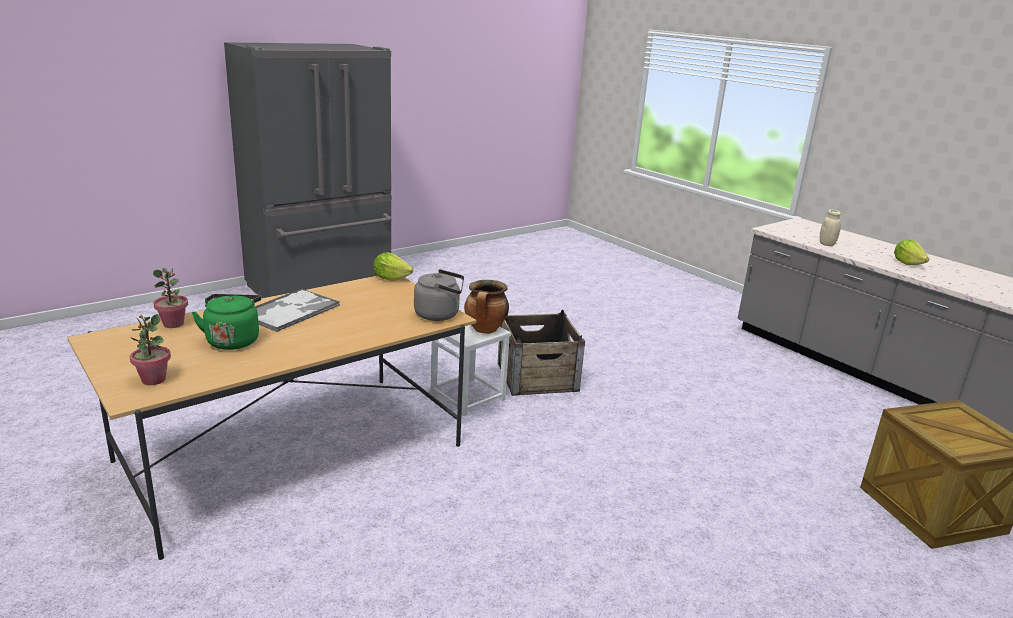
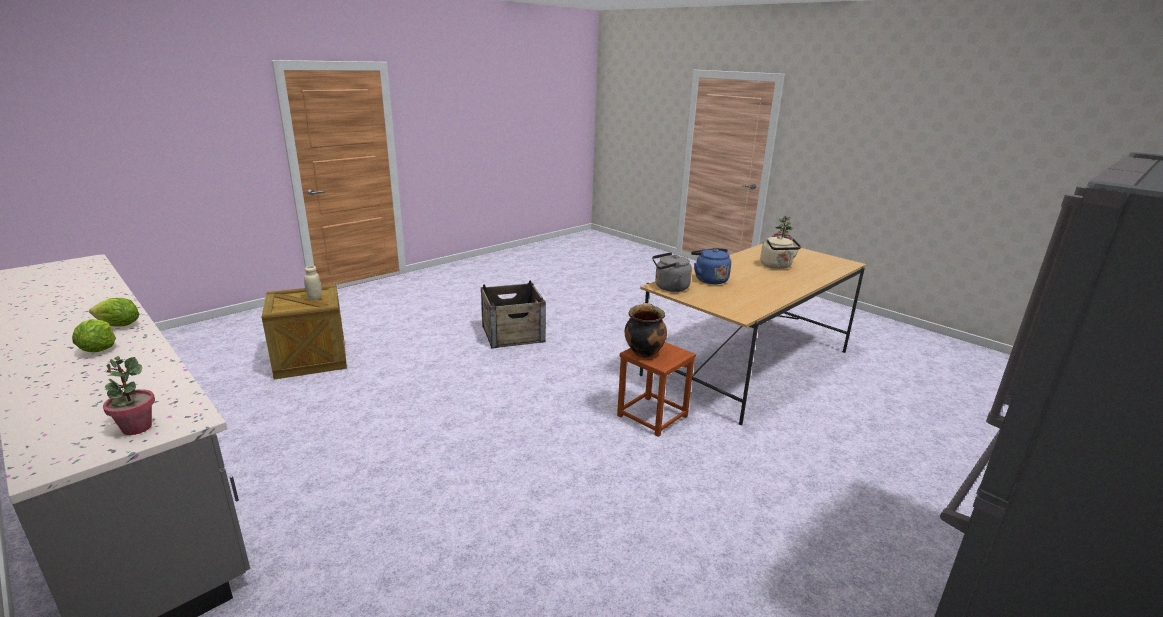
camera: 175 degrees right, 0 degrees up
potted plant [153,268,188,328] -> potted plant moved to [103,356,155,435]
green kettle [192,294,261,350] -> beige kettle [760,236,801,269]
tray [255,288,340,332] -> none
lettuce [373,252,414,281] -> lettuce moved to [89,298,139,326]
white stool [431,325,511,416] -> brown stool [617,342,696,437]
crate [498,310,585,396] -> crate moved to [481,280,546,349]
beige jar [820,209,841,246] -> beige jar moved to [304,266,322,300]
none -> blue kettle [691,248,731,284]

